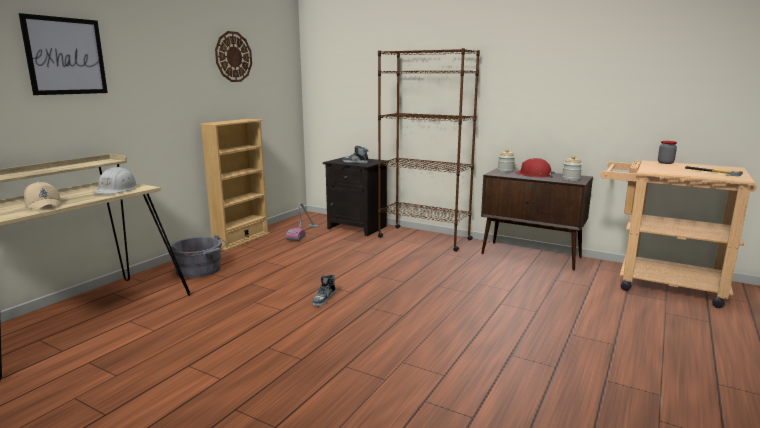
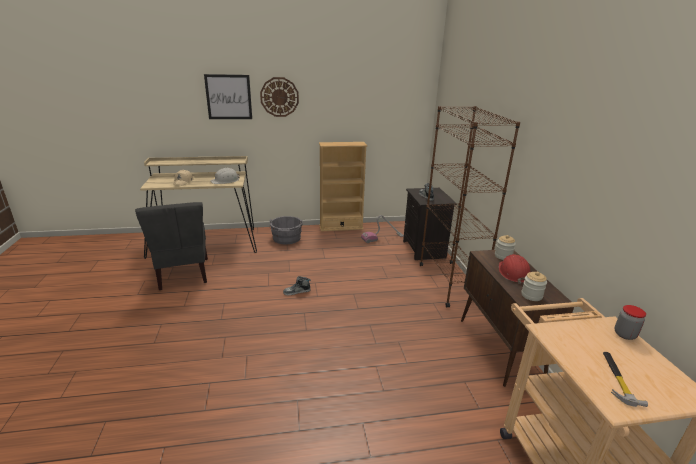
camera: 50 degrees right, 10 degrees up
wall clock [215,31,252,82] -> wall clock moved to [260,77,299,117]
none -> grey chair [135,202,208,290]

